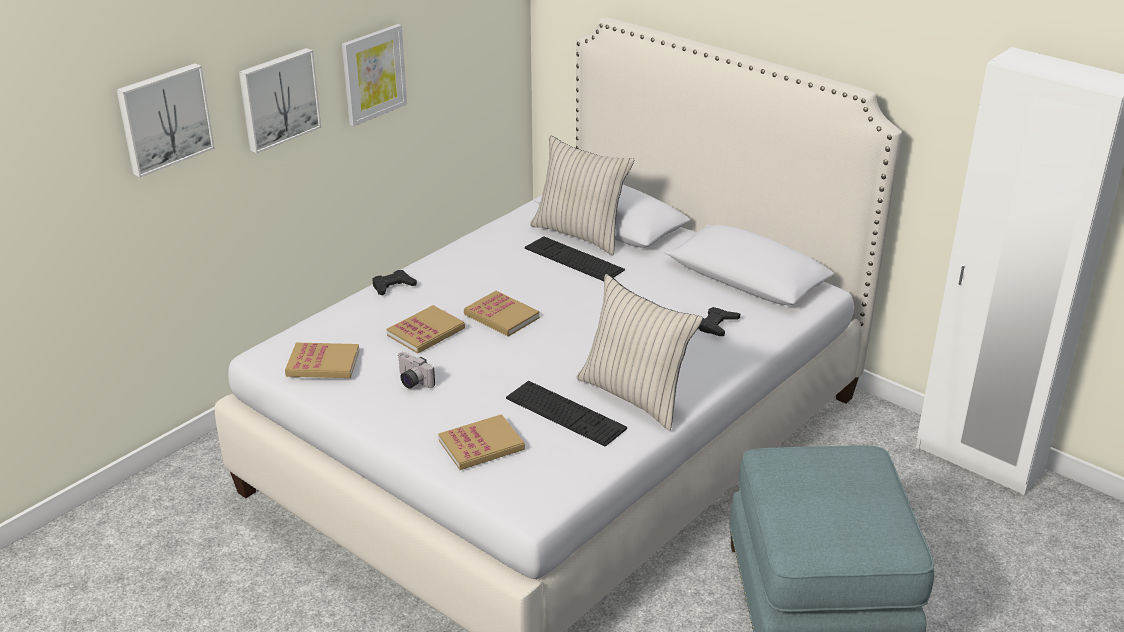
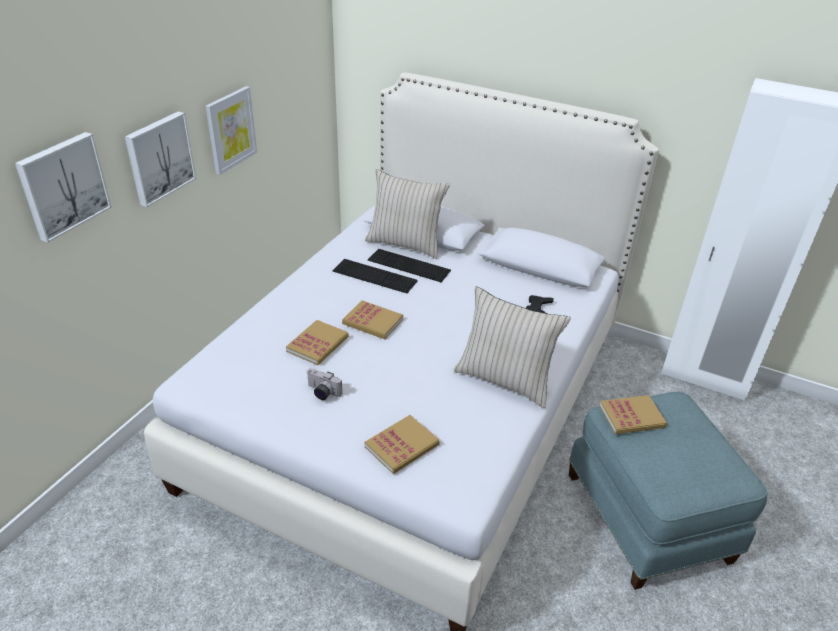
camera: 15 degrees left, 5 degrees up
book [285,343,359,378] -> book moved to [599,395,667,434]
black game controller [373,270,417,295] -> none
keyboard [506,381,627,446] -> keyboard moved to [333,259,418,293]

